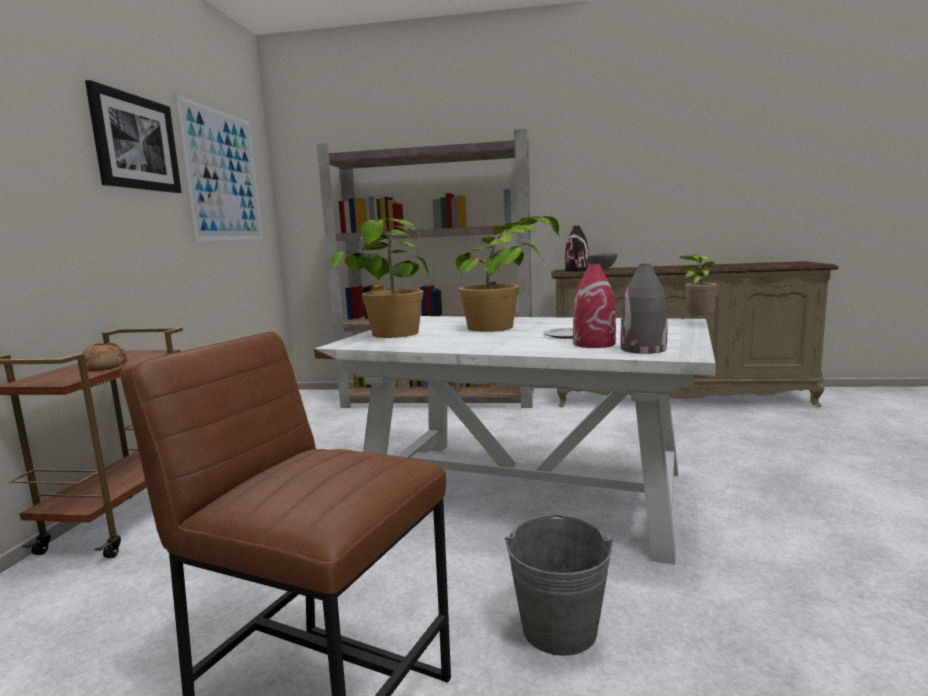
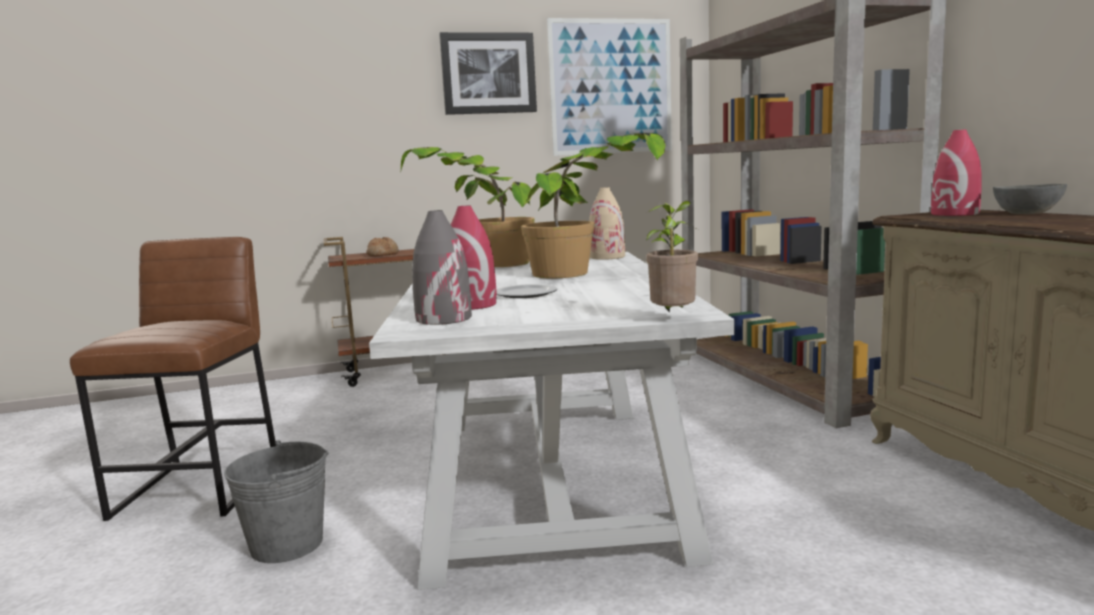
camera: 65 degrees right, 0 degrees up
black vase [565,226,589,272] -> red vase [931,129,982,216]
none -> beige vase [589,187,625,260]

